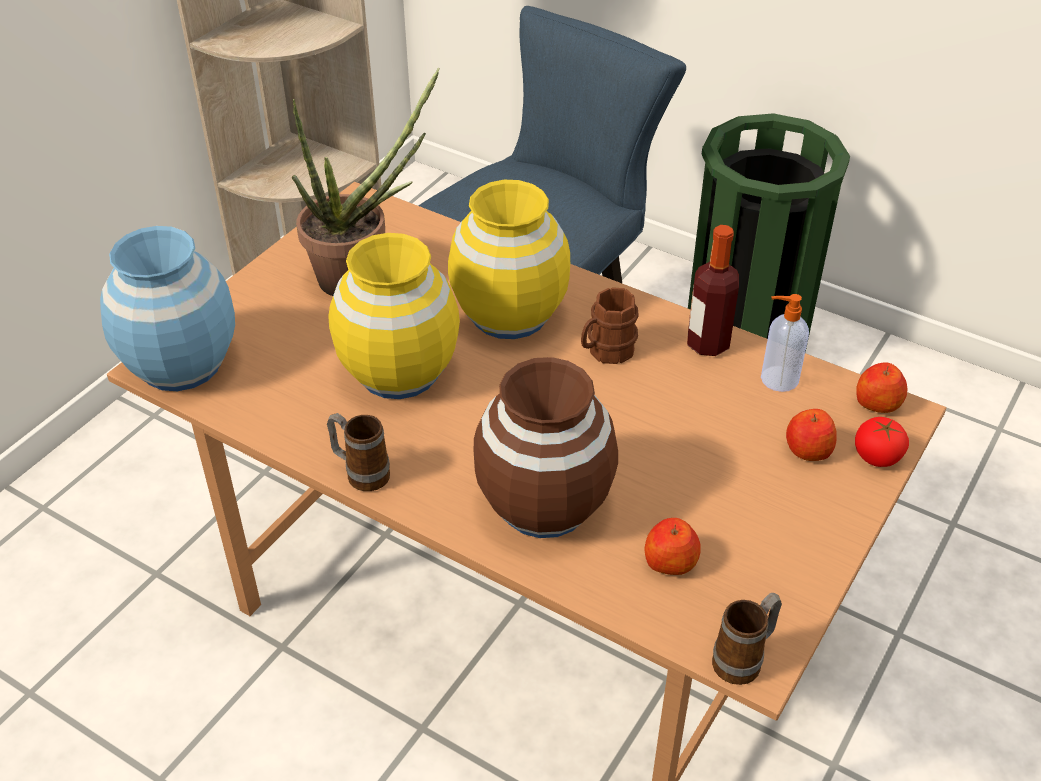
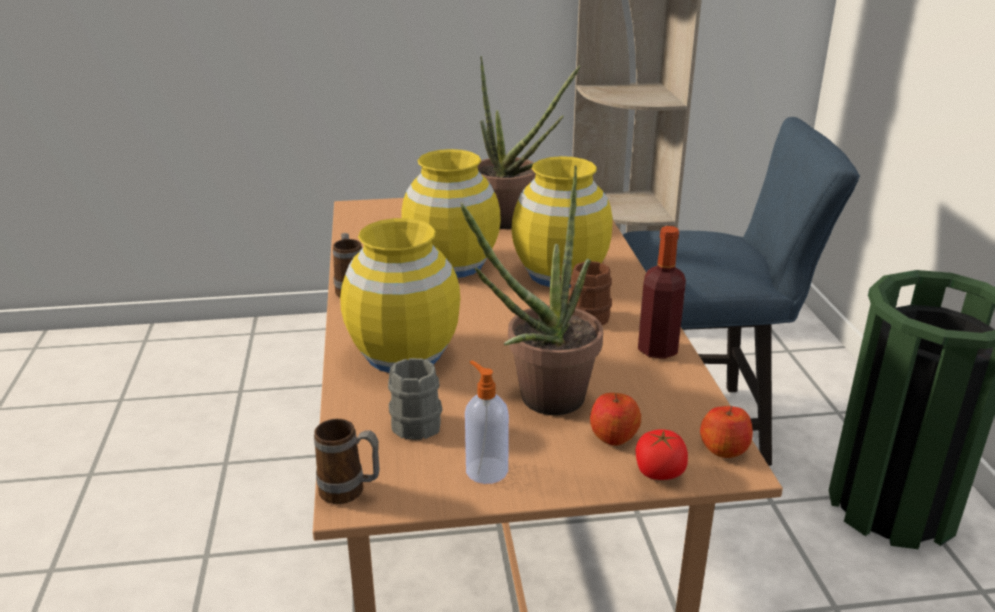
camera: 50 degrees right, 15 degrees down
blue vase [100,226,235,391] -> none
brown vase [474,357,618,538] -> yellow vase [340,218,460,373]
apple [644,518,701,575] -> grey mug [388,358,442,440]
soap dispenser [761,294,809,392] -> soap dispenser moved to [465,361,509,484]
none -> potted plant [460,165,603,415]

